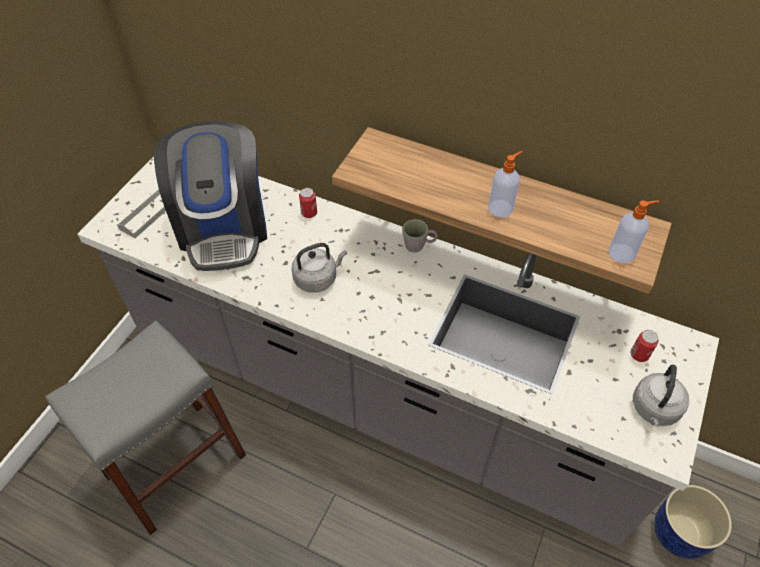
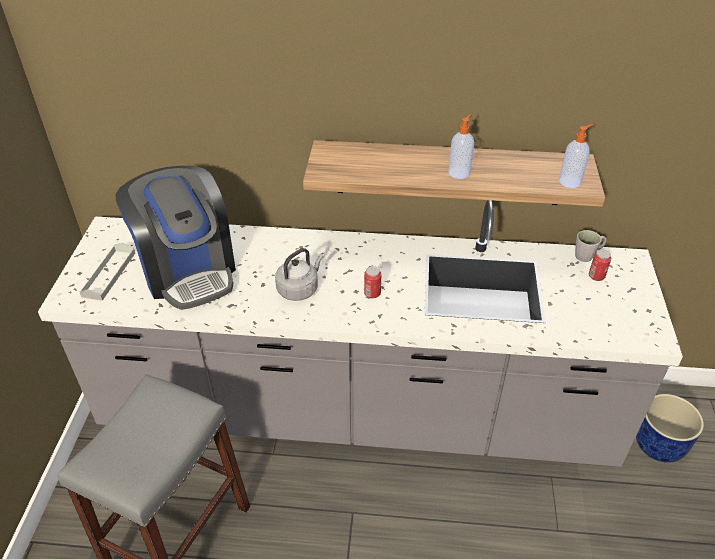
camera: 20 degrees left, 10 degrees down
can [299,188,317,218] -> can moved to [364,266,381,298]
grey mug [402,219,437,253] -> grey mug moved to [575,230,607,262]
grey kettle [633,365,689,427] -> none

